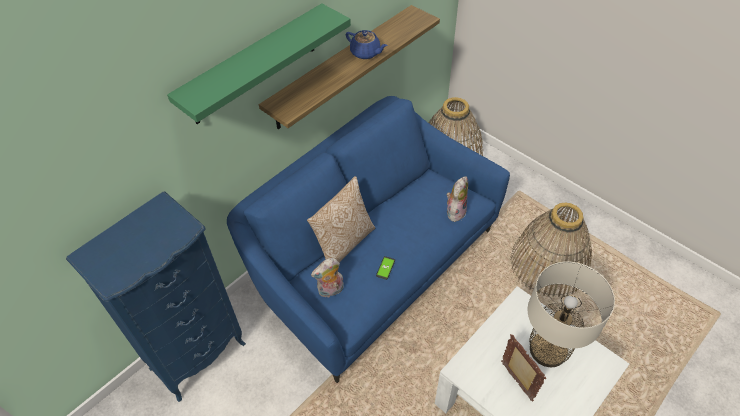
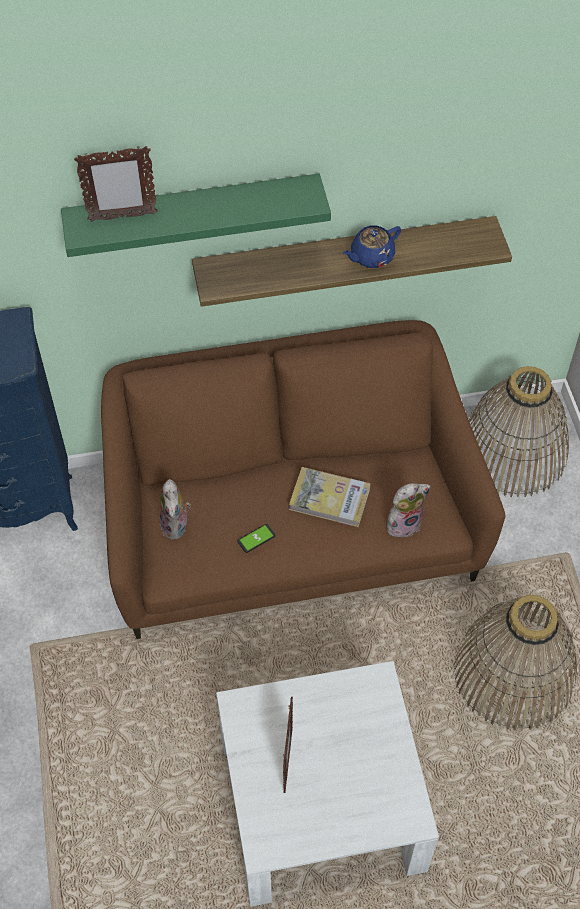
camera: 35 degrees right, 5 degrees up
blue sofa [227,96,510,383] -> brown sofa [101,320,505,639]
pillow [307,176,375,263] -> none
plush toy [311,258,344,298] -> plush toy turned 105 degrees counterclockwise [160,479,191,540]
blue teapot [346,30,388,59] -> blue teapot turned 75 degrees clockwise [343,225,401,268]
table lamp [528,262,615,367] -> none
none -> picture frame [74,146,158,222]
none -> book [289,467,370,527]

